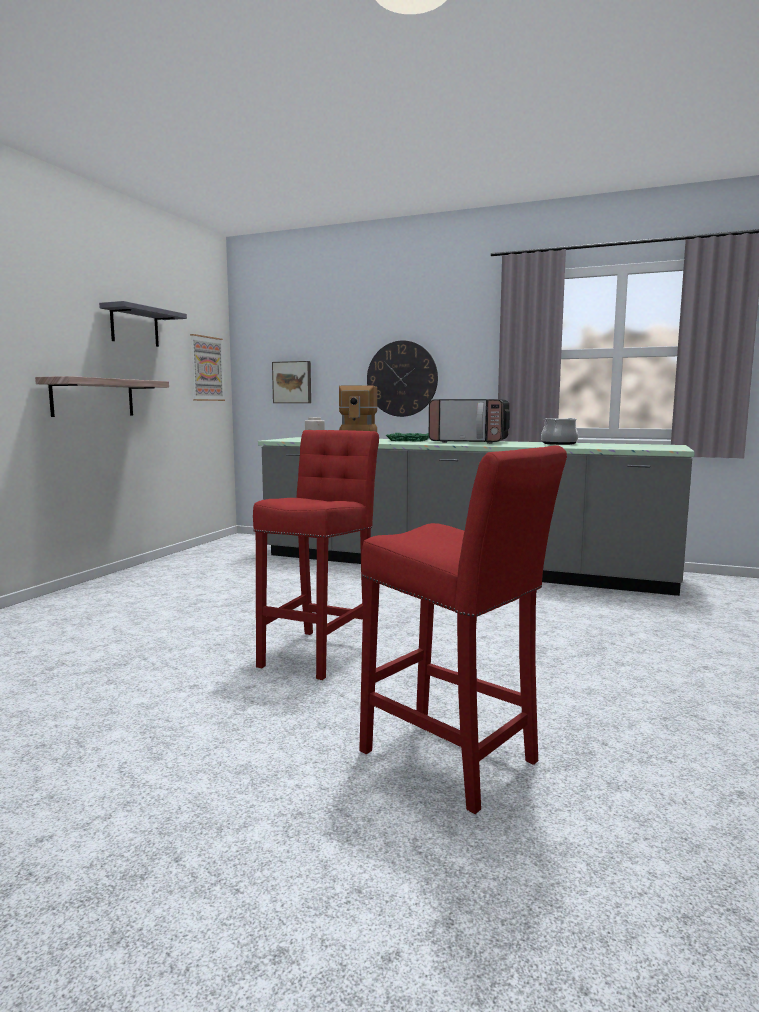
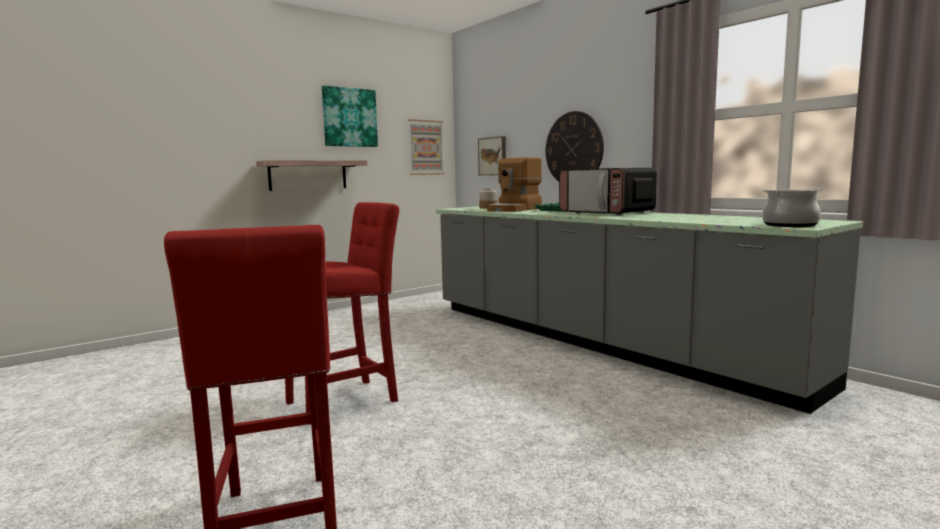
camera: 30 degrees right, 0 degrees up
grey shelf [99,301,187,347] -> picture [322,85,378,147]
cooking pot [541,418,578,445] -> cooking pot moved to [762,188,822,227]

